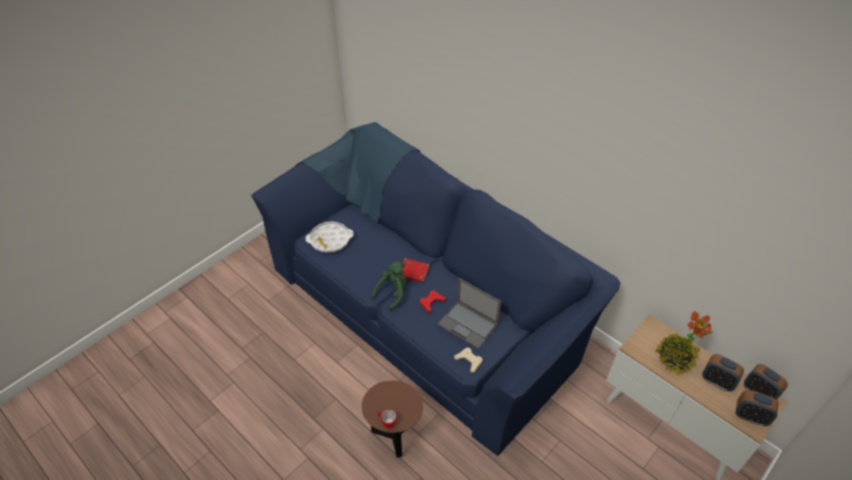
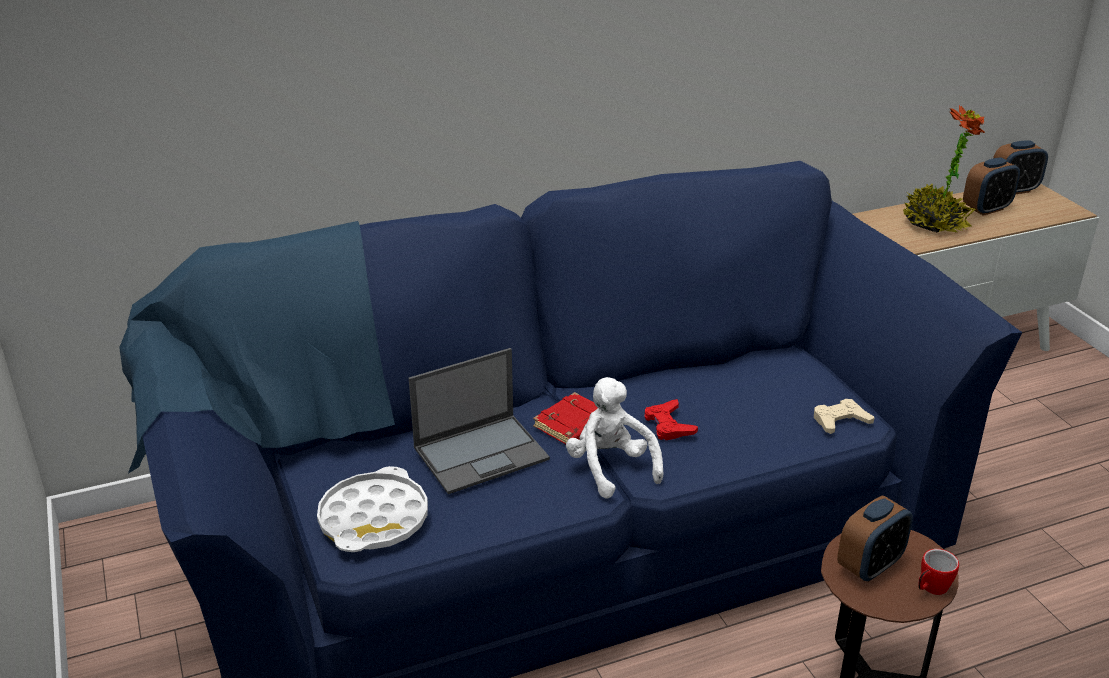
camera: 65 degrees left, 15 degrees down
green plush toy [371,262,406,311] -> white plush toy [566,377,664,499]
laptop [437,278,501,349] -> laptop moved to [409,348,550,494]
alarm clock [736,390,779,426] -> alarm clock moved to [837,496,913,582]

